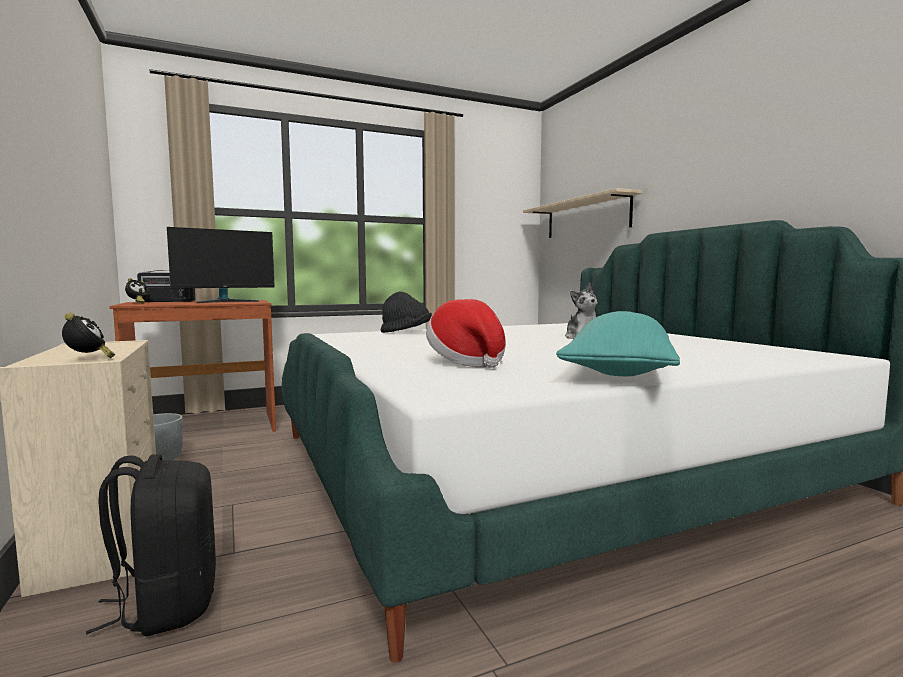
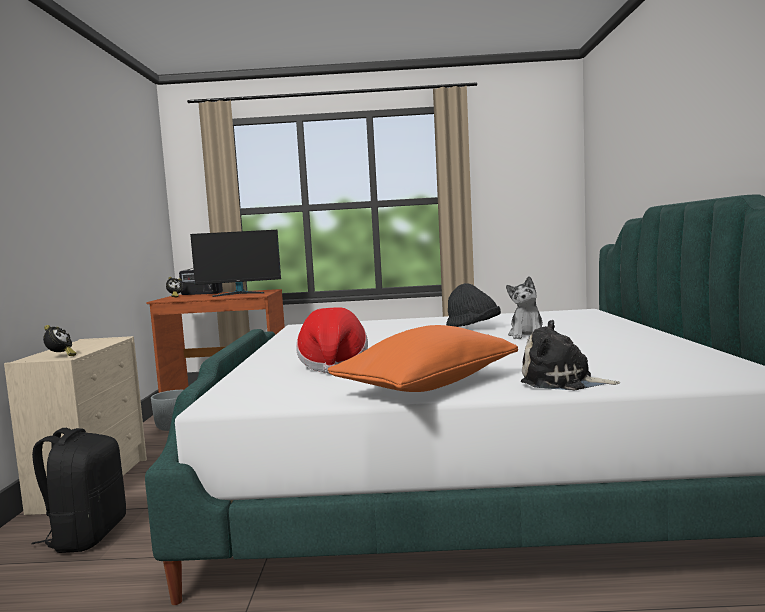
camera: 25 degrees right, 0 degrees up
black hat [381,292,432,333] -> black hat moved to [446,283,501,327]
beige shelf [523,188,643,238] -> none
turquoise pillow [556,311,680,376] -> orange pillow [328,325,518,392]
none -> plush toy [521,320,620,390]

